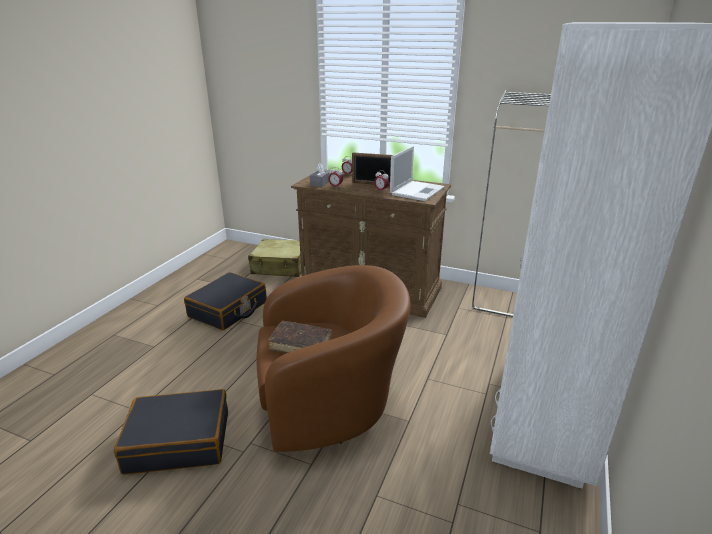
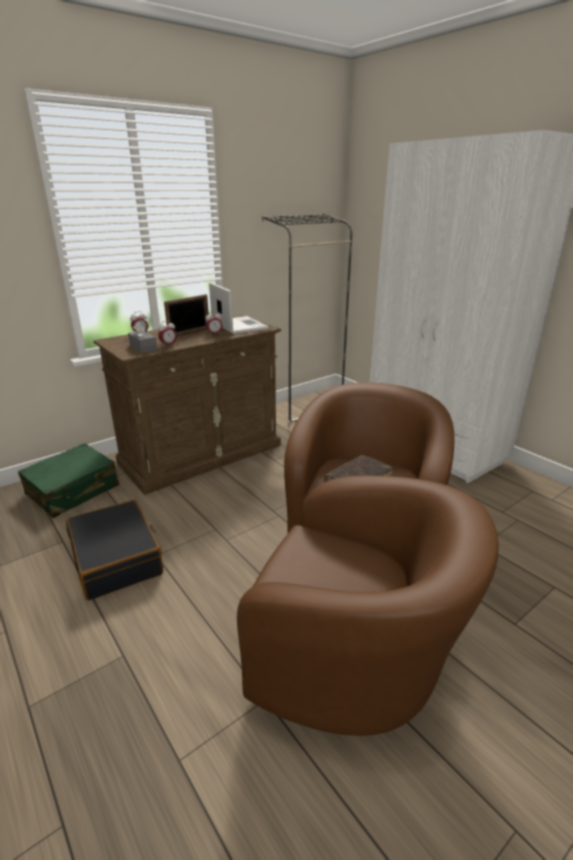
camera: 60 degrees left, 0 degrees up
black suitcase [114,389,228,475] -> brown armchair [237,476,499,736]
beige suitcase [248,239,301,277] -> green suitcase [18,443,119,518]

